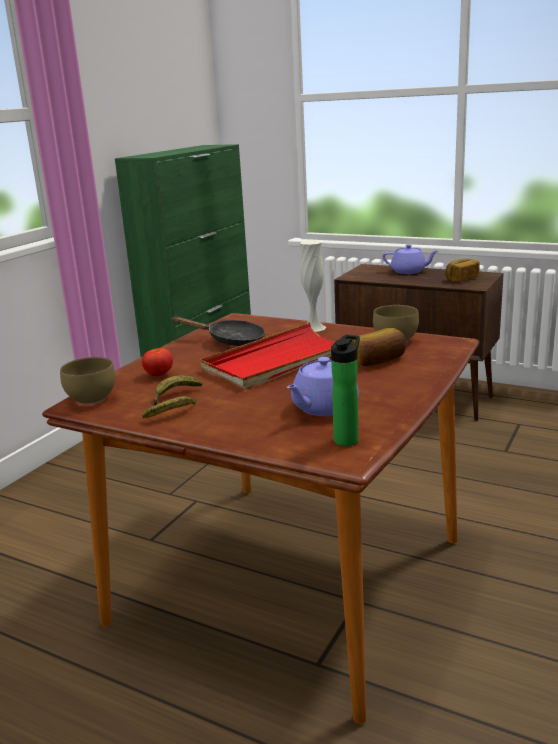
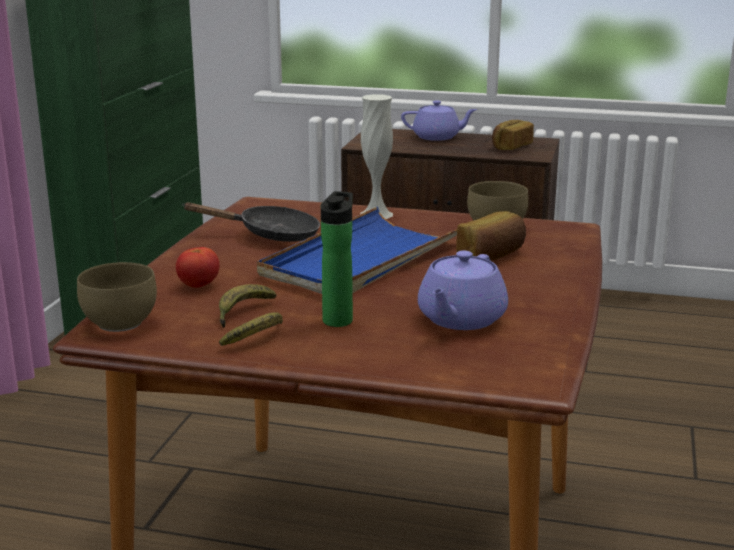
camera: 15 degrees left, 0 degrees up
red tray [200,322,335,389] -> blue tray [257,207,457,294]
bottle [331,335,360,446] -> bottle moved to [321,191,353,327]

